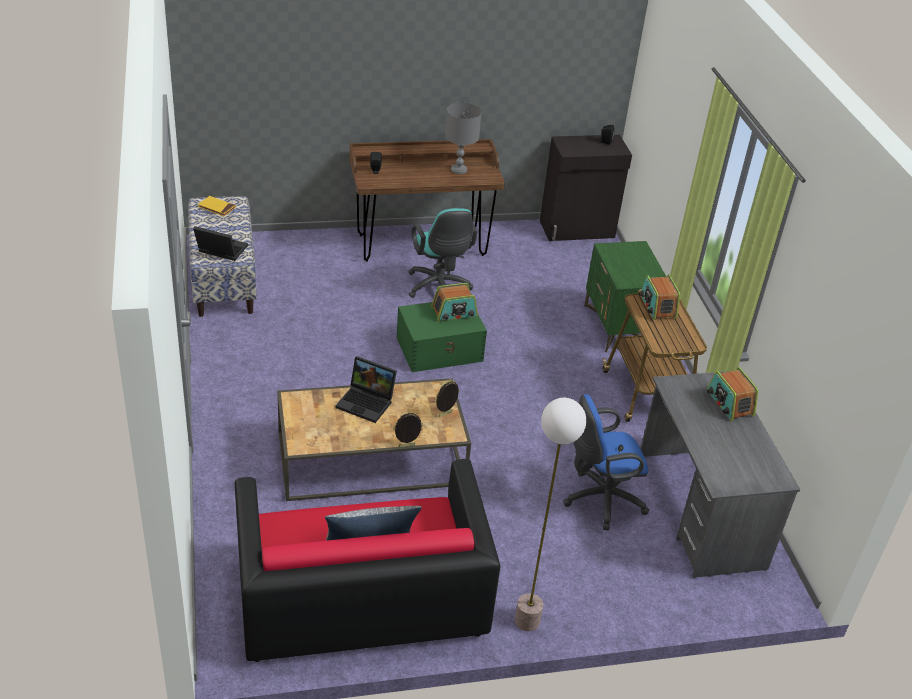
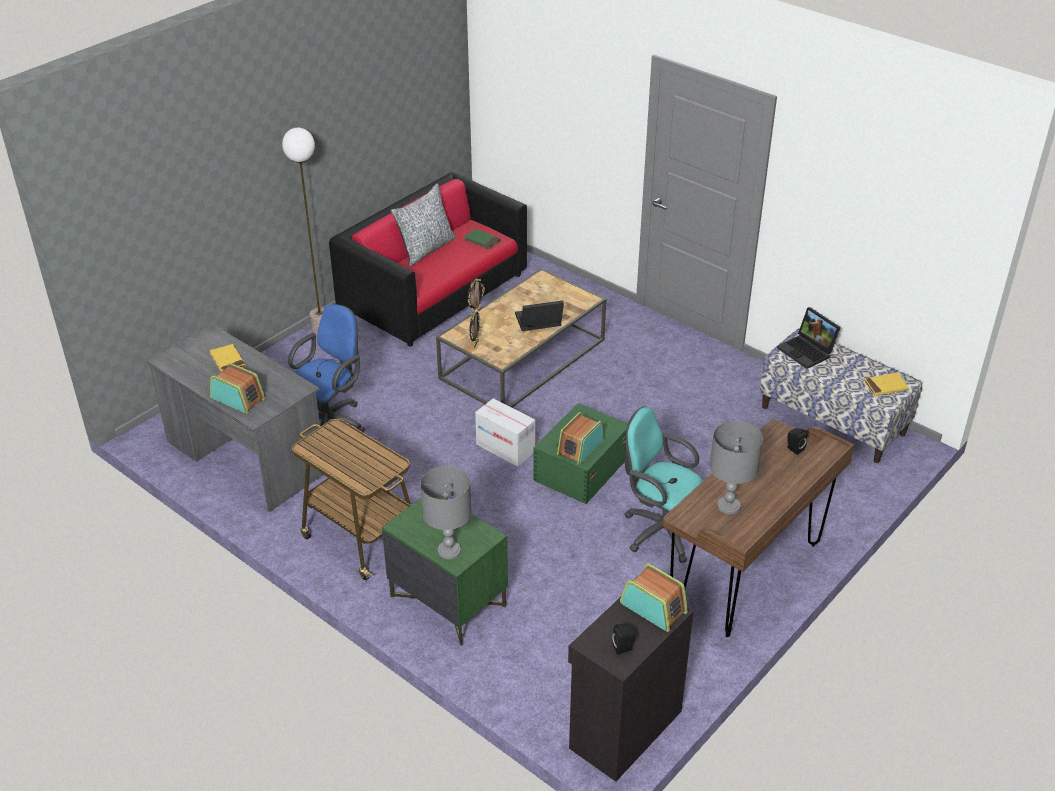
camera: 145 degrees right, 0 degrees up
laptop [193,226,248,261] -> laptop turned 75 degrees clockwise [777,307,841,369]
radio [639,274,680,320] -> radio moved to [620,563,688,632]
none -> yellow book [210,344,246,372]
none -> grey table lamp [420,466,472,559]
none -> green book [464,229,500,249]
none -> cardboard box [475,398,535,467]

